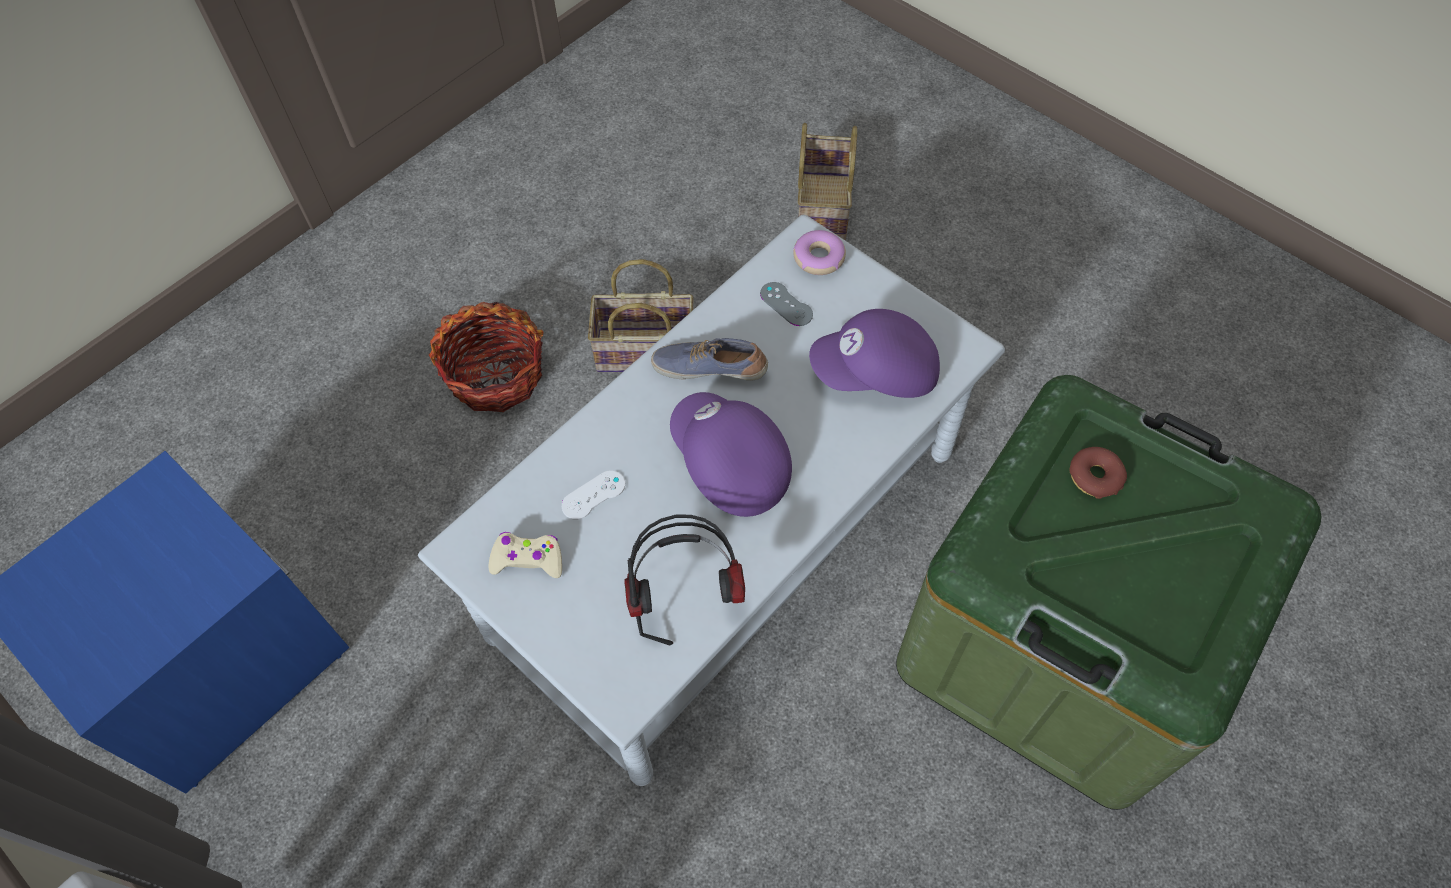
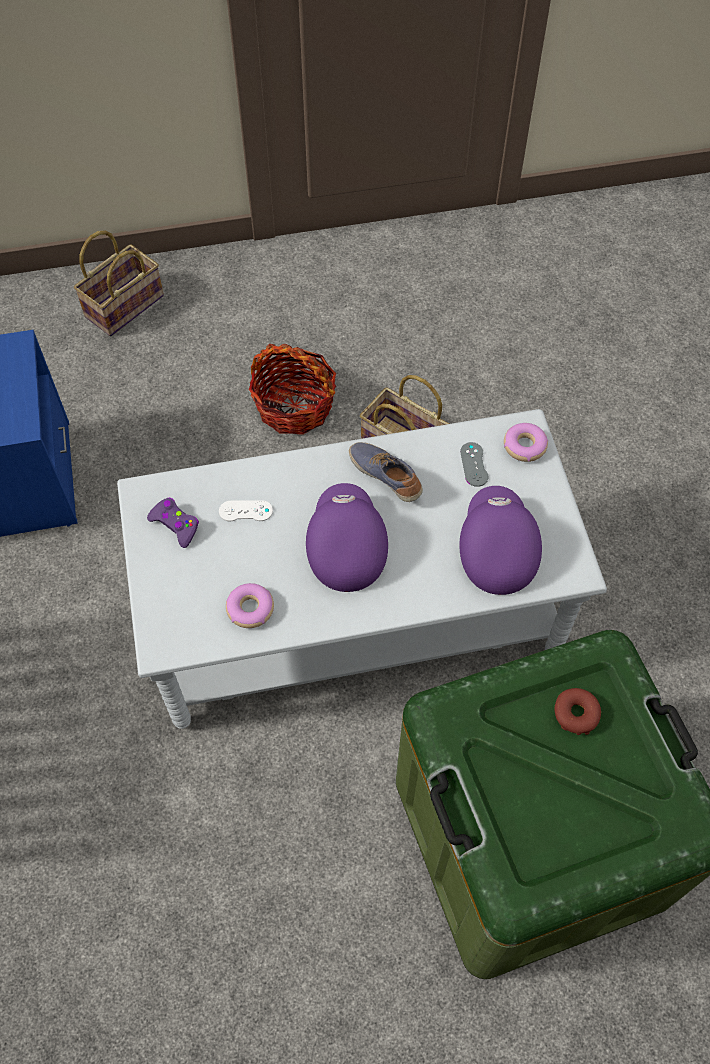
camera: 35 degrees right, 0 degrees up
beige game controller [488,532,562,578] -> purple game controller [147,498,199,548]
headphones [625,514,745,646] -> donut [226,583,274,628]
basket [798,123,857,241] -> basket moved to [74,231,164,336]
purple cap [809,309,940,398] -> purple cap turned 60 degrees clockwise [460,486,542,595]

